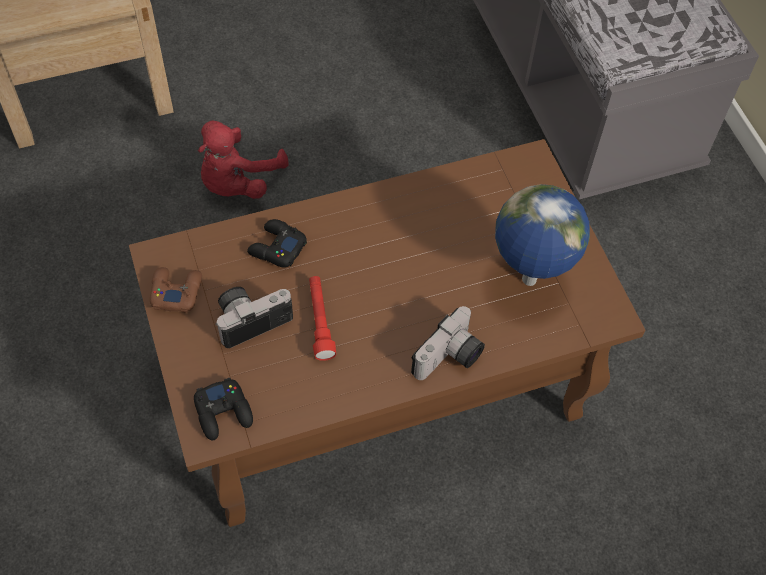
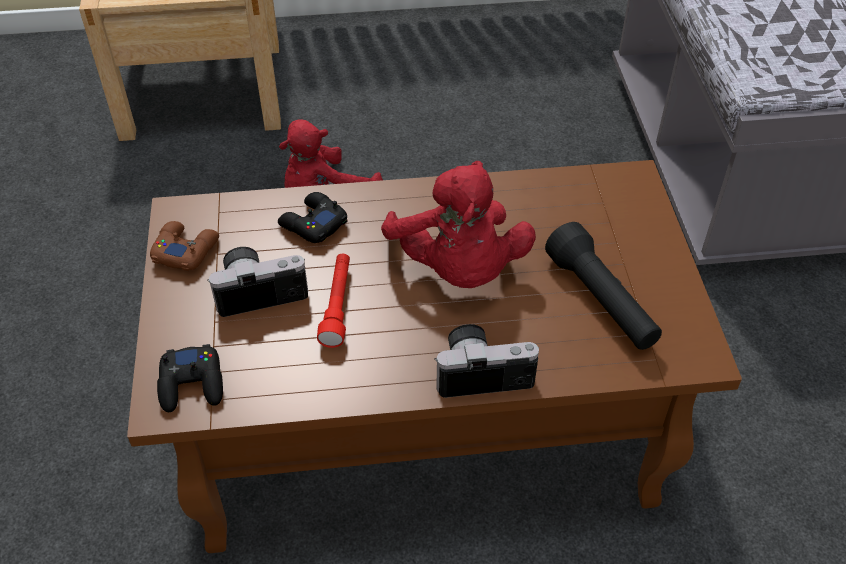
camera: 15 degrees right, 10 degrees down
camera [411,306,485,380] -> camera turned 150 degrees counterclockwise [434,324,539,398]
globe [495,184,590,286] -> black flashlight [545,222,662,350]
none -> red plush toy [381,161,536,288]

